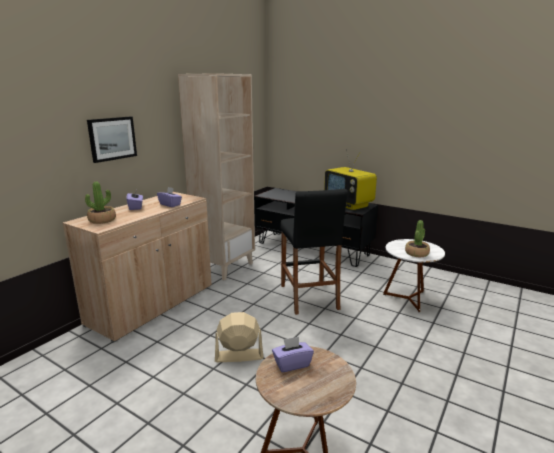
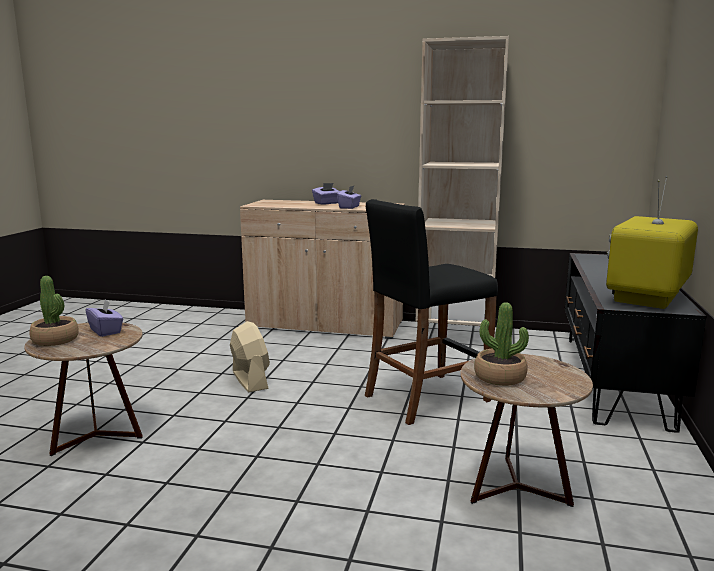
camera: 70 degrees right, 5 degrees down
potted plant [85,182,116,224] -> potted plant moved to [29,276,78,346]
picture [87,116,137,163] -> none
white side table [383,239,445,312] -> brown side table [460,354,593,507]

